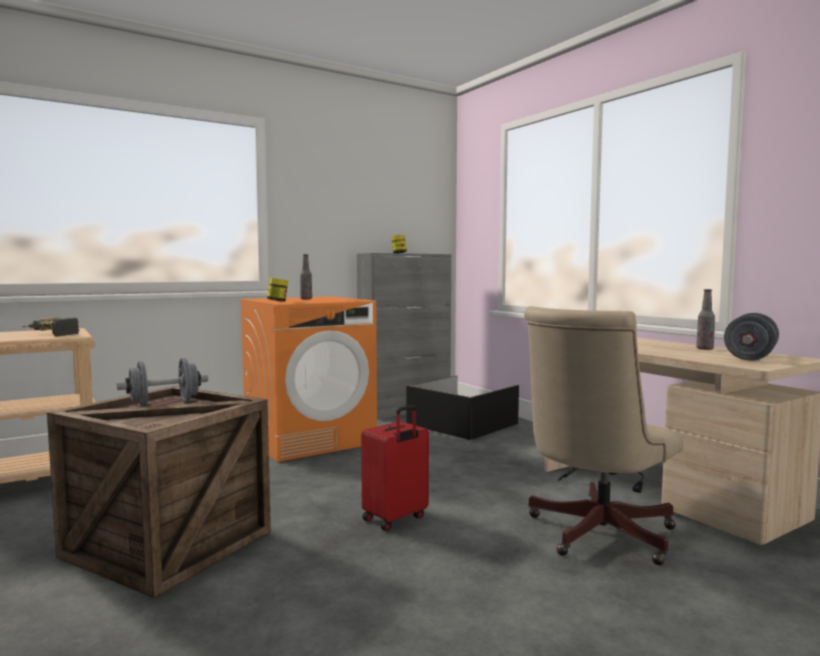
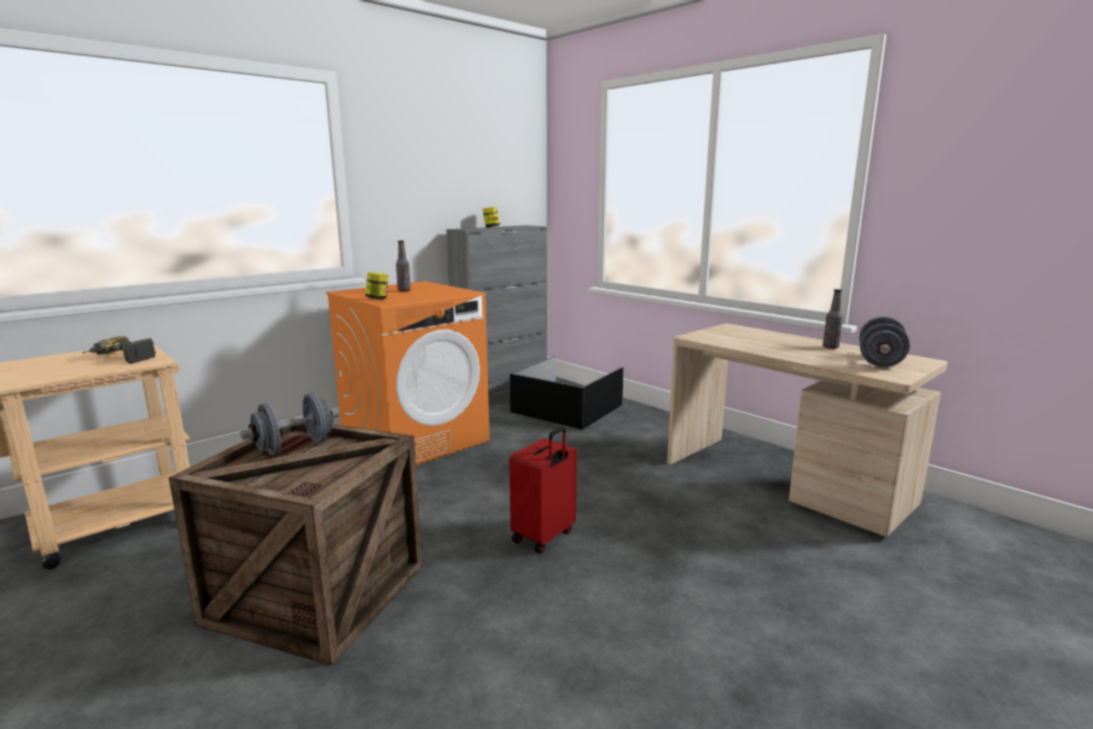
camera: 10 degrees left, 10 degrees up
beige office chair [524,306,683,565] -> none

